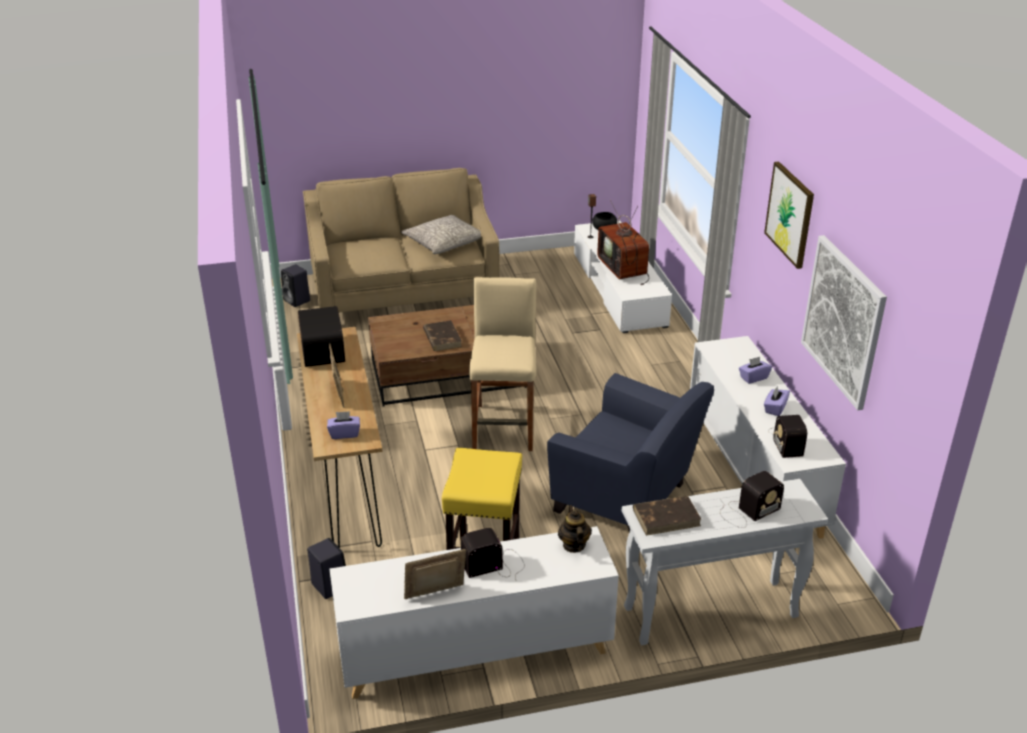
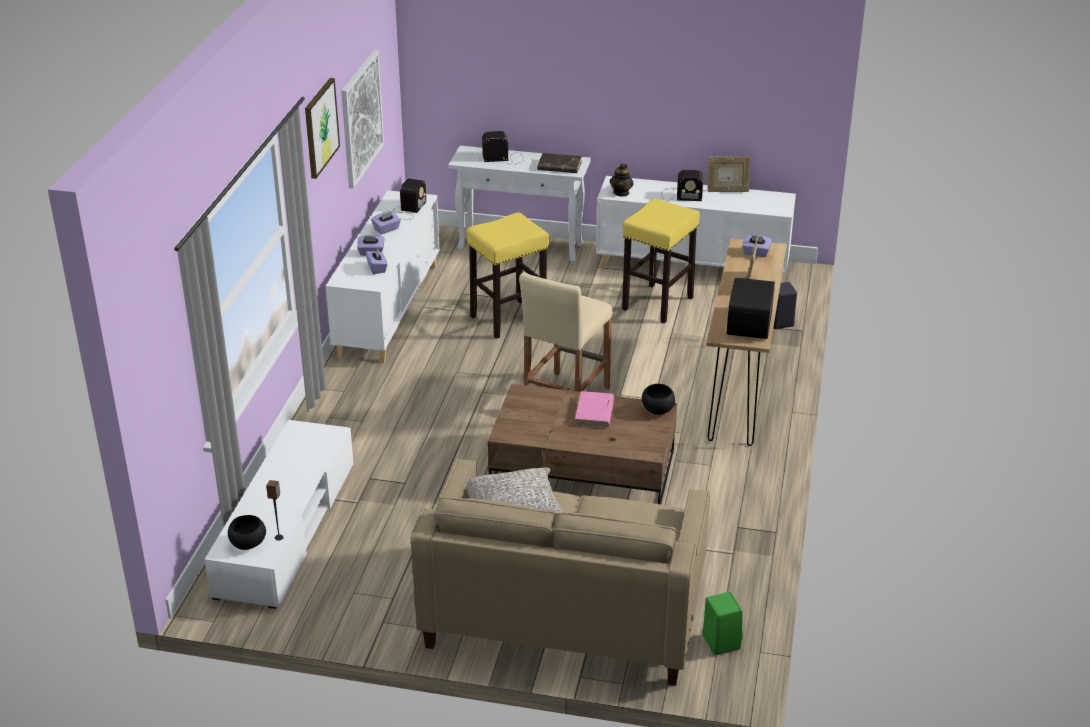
camera: 155 degrees left, 0 degrees up
black speaker [281,264,310,307] -> green speaker [702,592,743,655]
brown book [423,320,462,351] -> pink book [575,391,614,428]
blue armchair [547,373,714,532] -> yellow stool [467,212,549,339]
television [597,200,649,285] -> none
none -> purple tissue box [366,249,388,274]
none -> black bowl [642,384,675,415]

